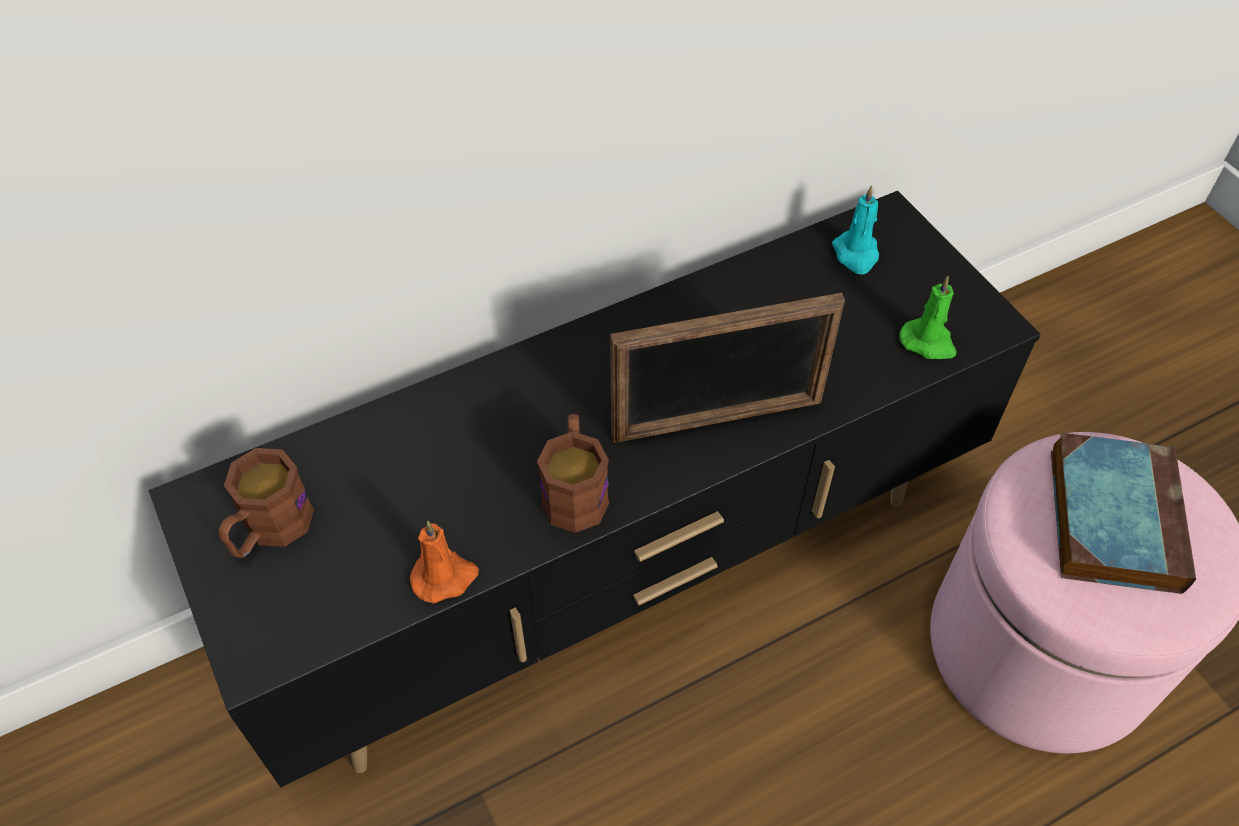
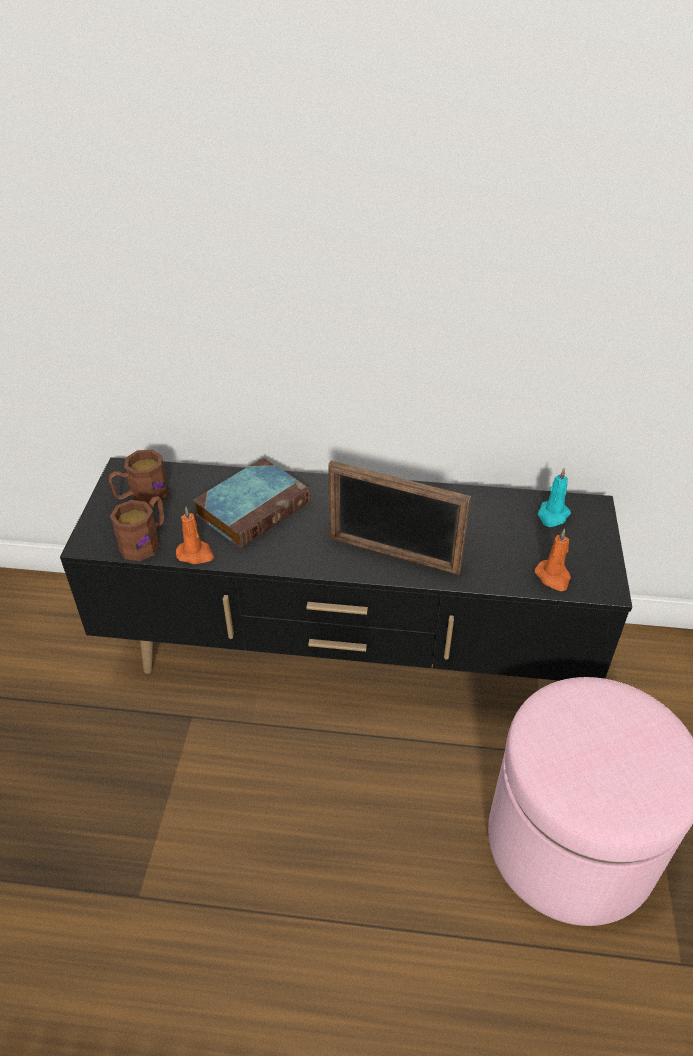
camera: 35 degrees right, 10 degrees down
brown mug [537,414,609,533] -> brown mug moved to [110,496,164,561]
green candle [899,276,956,359] -> orange candle [535,529,571,591]
book [1051,433,1196,594] -> book moved to [193,458,310,548]

